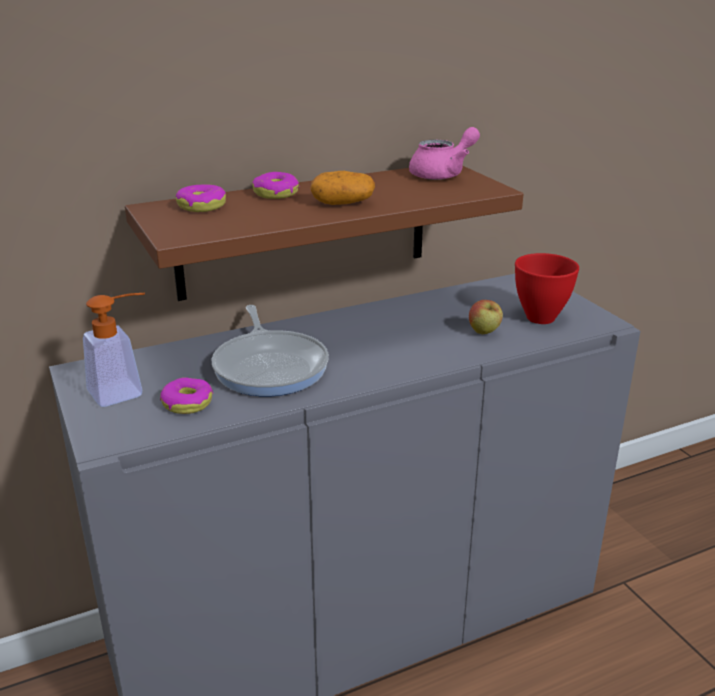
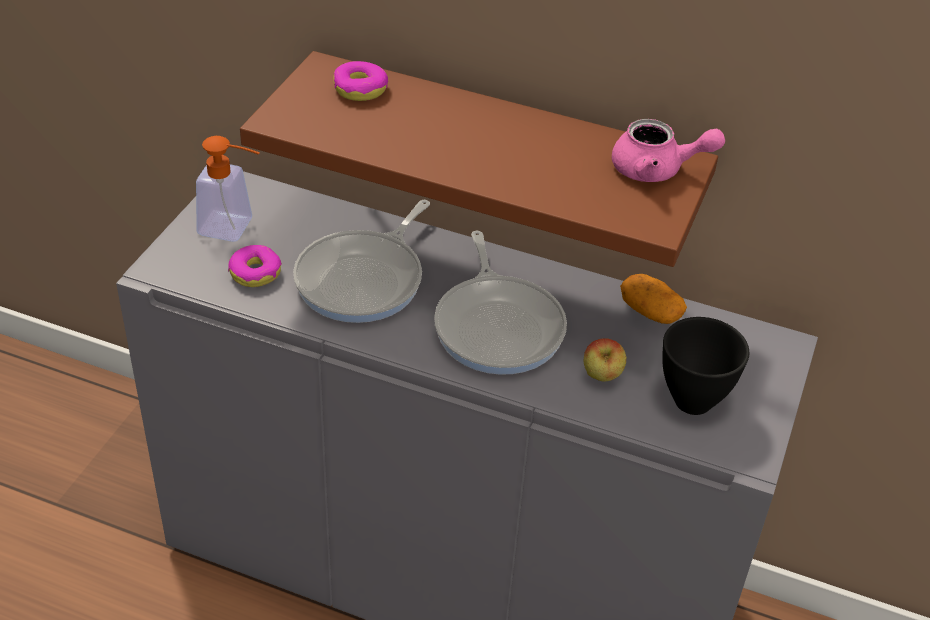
camera: 45 degrees right, 15 degrees up
donut [252,172,300,199] -> none
potato [310,171,375,205] -> potato moved to [620,274,687,324]
red bowl [515,253,579,324] -> black bowl [662,317,749,415]
none -> frying pan [434,231,567,375]

